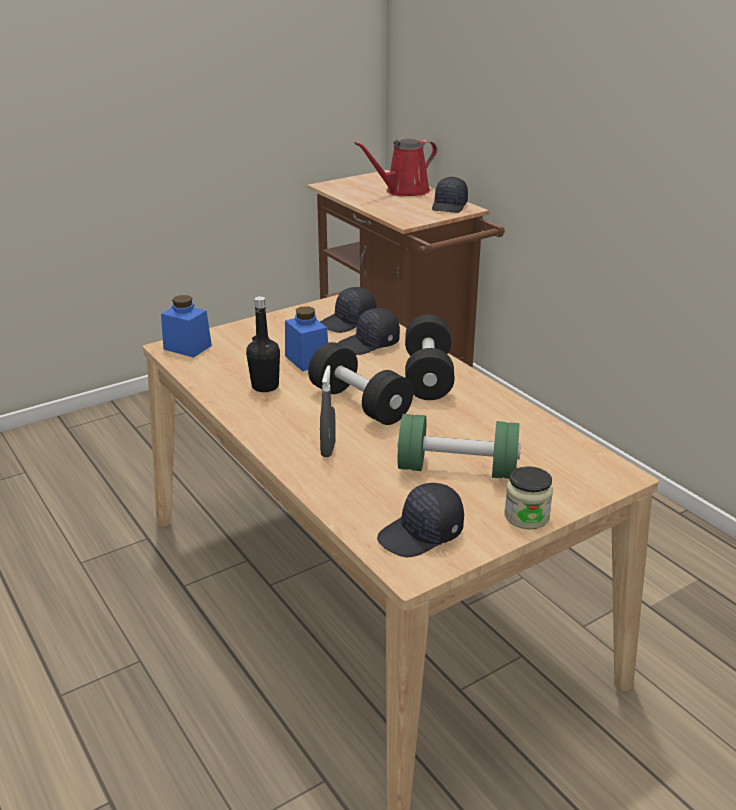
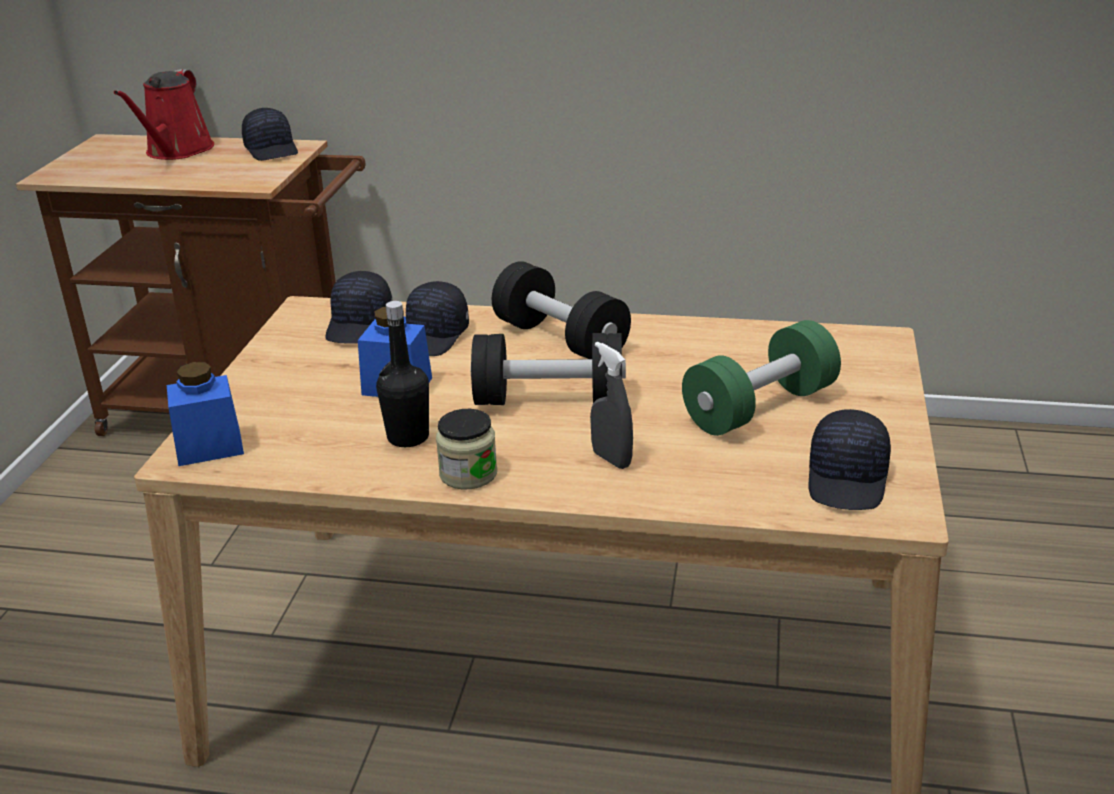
camera: 45 degrees left, 0 degrees up
jar [504,466,553,529] -> jar moved to [436,409,497,490]

